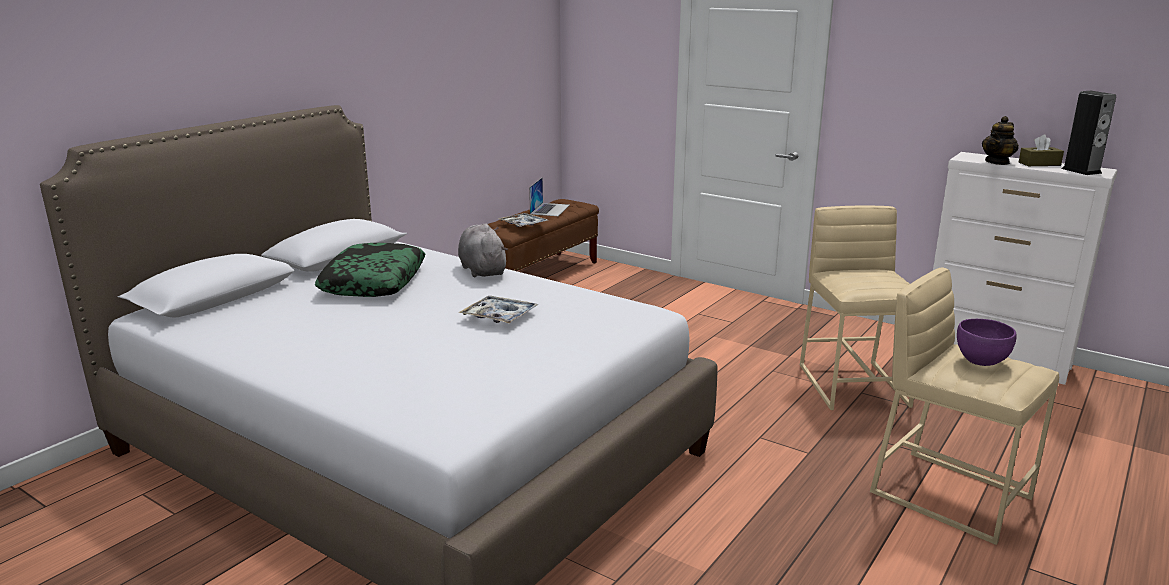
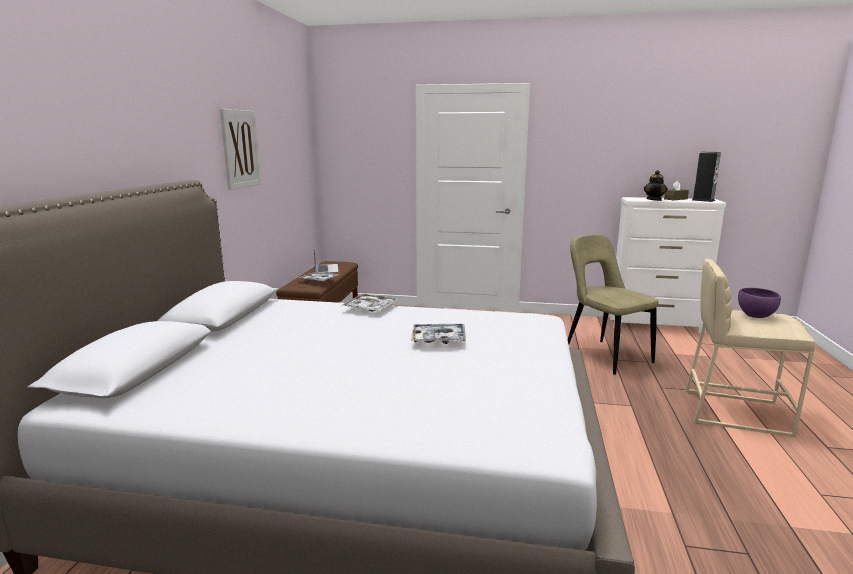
camera: 25 degrees left, 5 degrees down
pillow [314,243,425,297] -> none
grey plush toy [458,223,508,277] -> tray [341,293,398,311]
beige stool [800,206,914,410] -> beige chair [568,234,658,374]
none -> picture [220,109,261,190]

